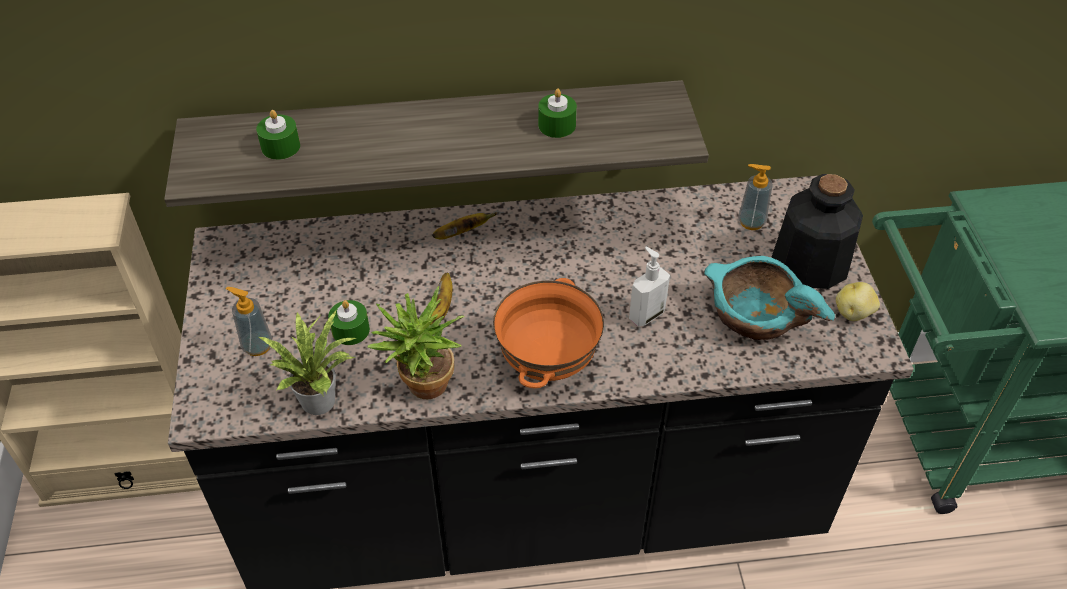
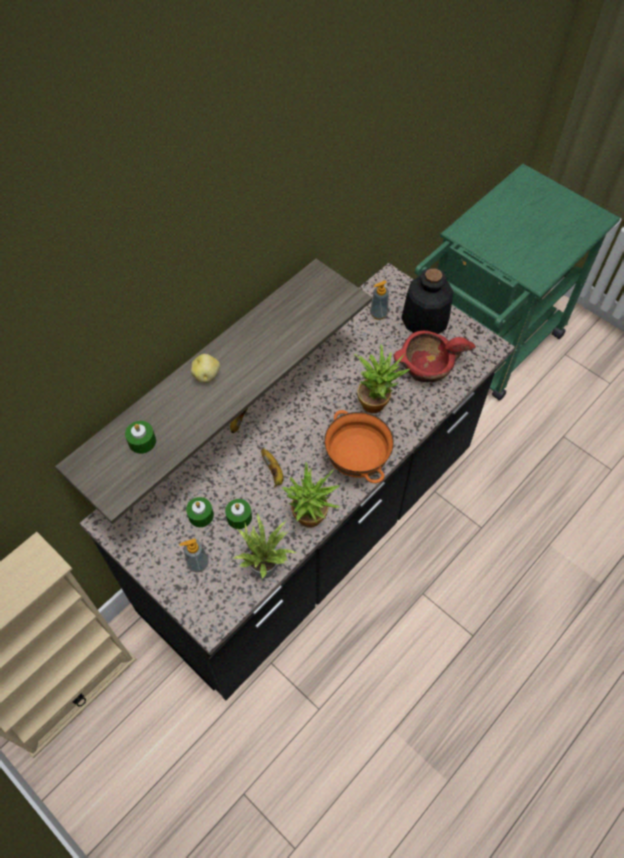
camera: 40 degrees left, 10 degrees up
green candle [538,88,577,138] -> green candle moved to [186,497,214,527]
soap dispenser [629,247,670,326] -> potted plant [354,345,410,413]
turquoise bowl [704,256,835,340] -> red bowl [393,331,476,382]
potato [836,282,880,321] -> potato moved to [191,354,220,383]

